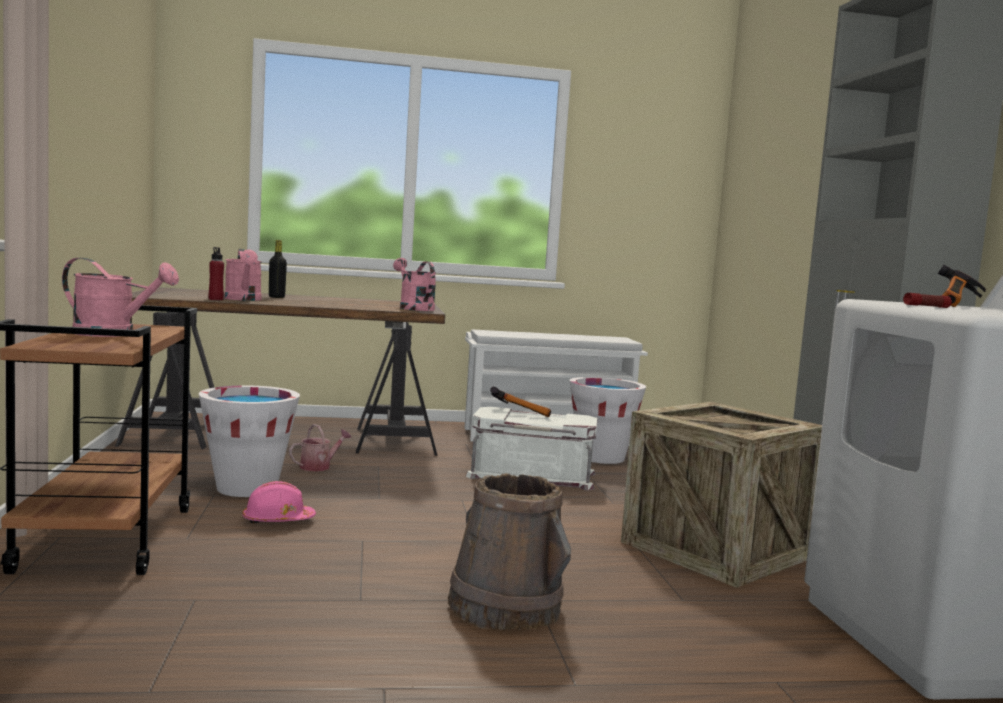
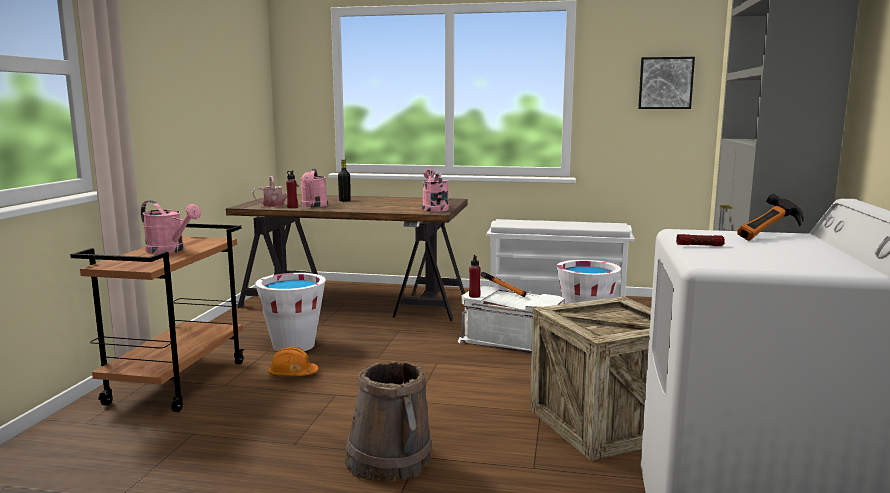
camera: 20 degrees right, 5 degrees up
pink hard hat [242,481,316,524] -> orange hard hat [268,347,319,376]
watering can [289,424,351,471] -> watering can moved to [253,176,300,207]
none -> red bottle [469,255,481,298]
none -> picture [638,57,695,109]

